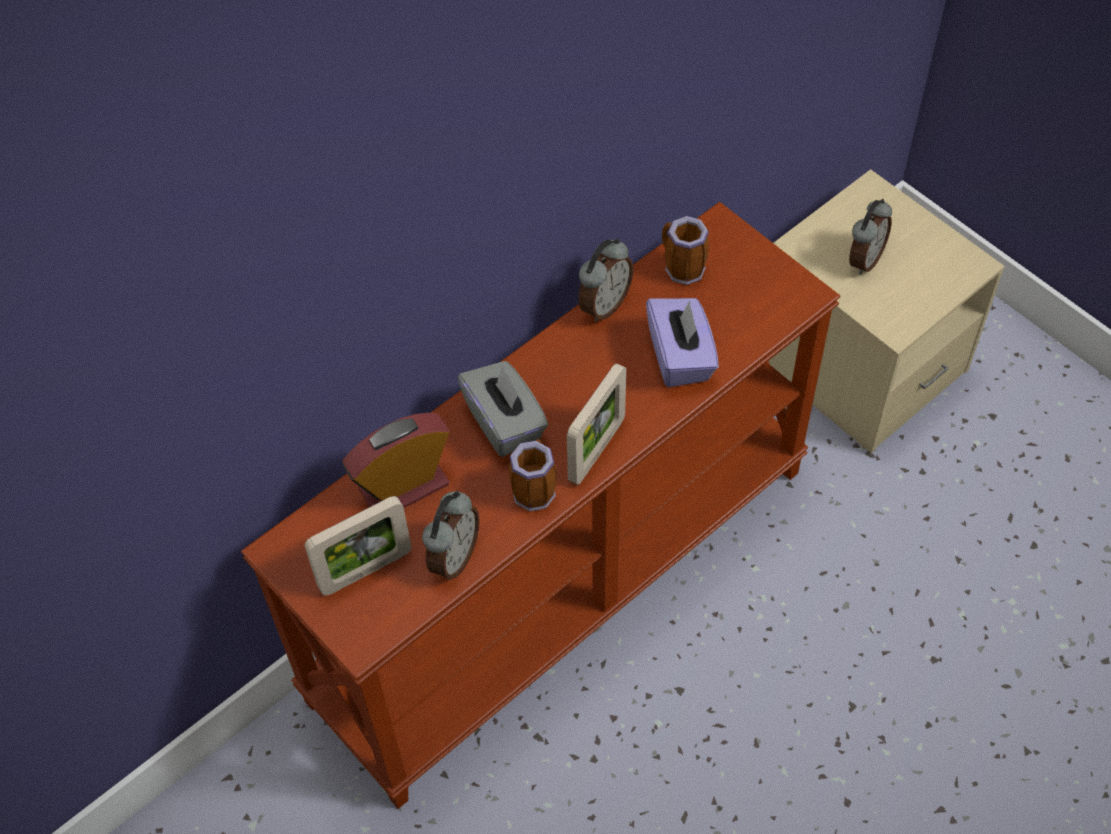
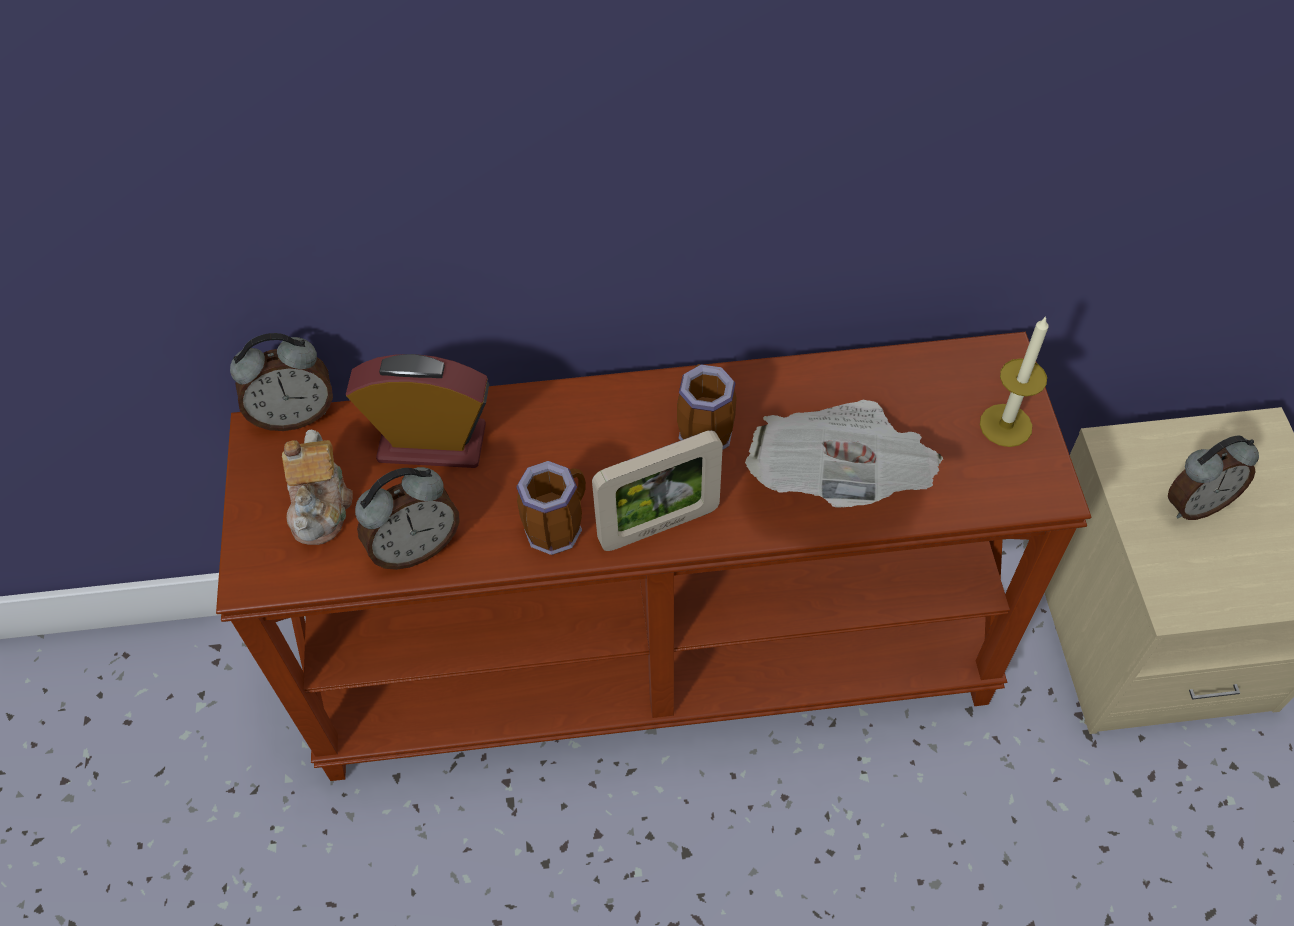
camera: 35 degrees right, 0 degrees up
picture frame [304,496,412,596] -> teapot [282,429,353,545]
grey tissue box [457,361,548,457] -> none
alarm clock [578,238,634,322] -> alarm clock moved to [230,333,333,431]
purple tissue box [646,298,719,387] -> newspaper [745,400,943,507]
mug [662,216,709,285] -> mug moved to [677,364,736,450]
none -> candle [980,316,1049,447]

